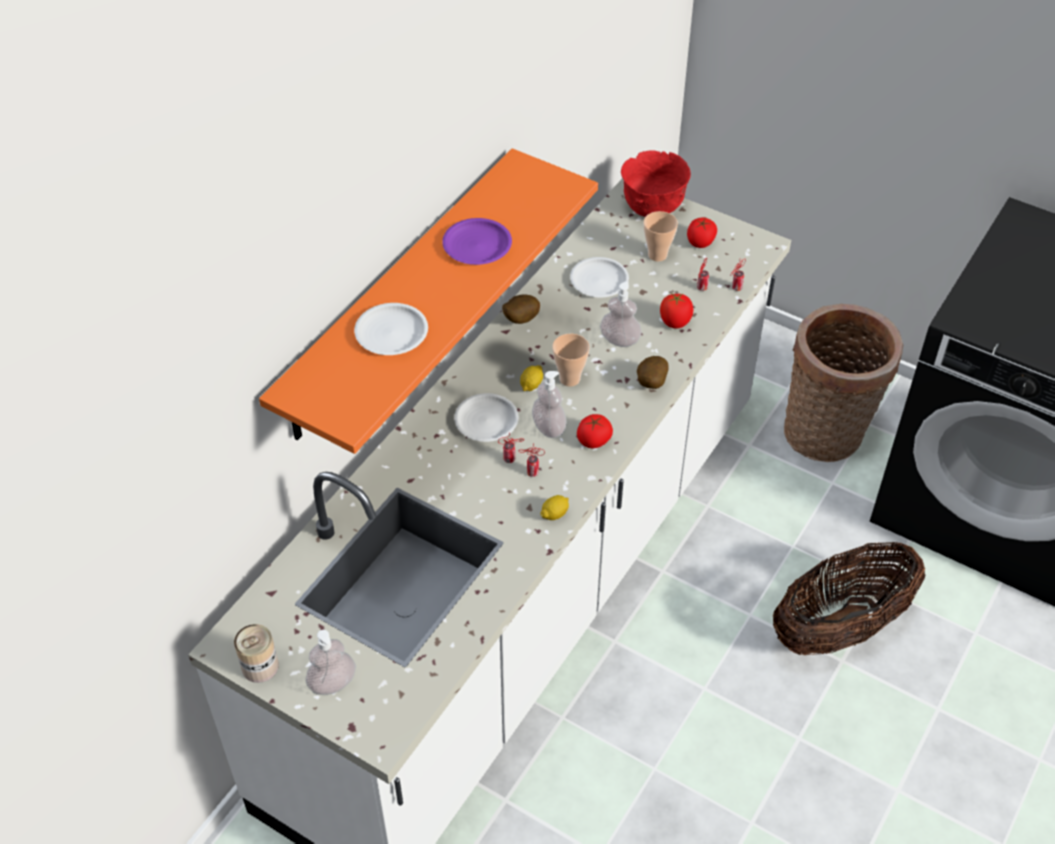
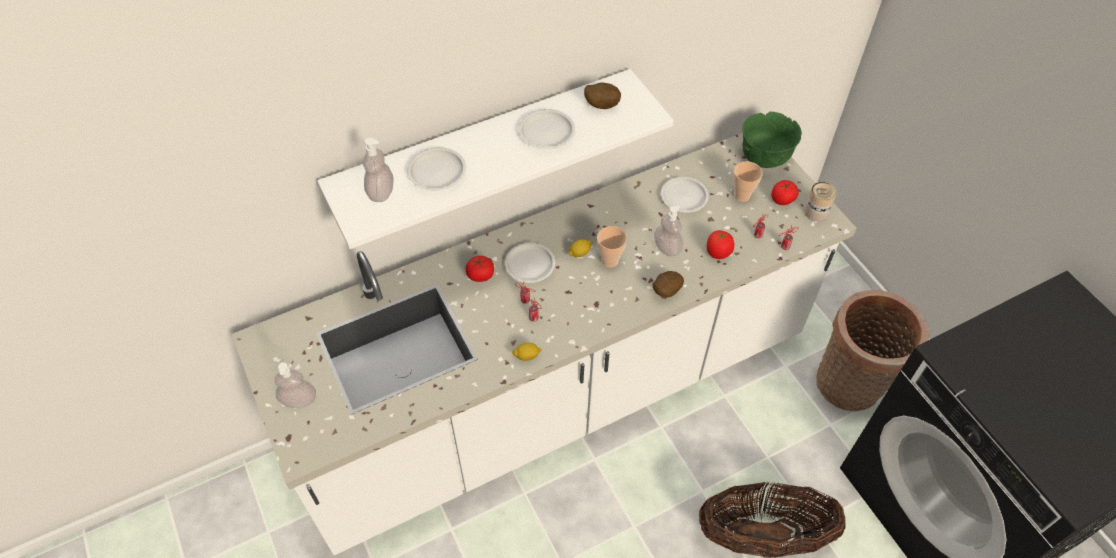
camera: 30 degrees right, 5 degrees up
can [234,624,279,683] -> can moved to [804,182,837,222]
orange shelf [259,148,598,454] -> white shelf [317,69,674,249]
purple plate [442,218,512,265] -> white plate [518,109,575,149]
potato [502,294,540,324] -> potato moved to [584,82,621,109]
soap dispenser [532,371,567,438] -> soap dispenser moved to [363,138,394,202]
tomato [577,414,613,448] -> tomato moved to [466,256,494,282]
red bowl [621,150,691,217] -> green bowl [742,112,802,168]

